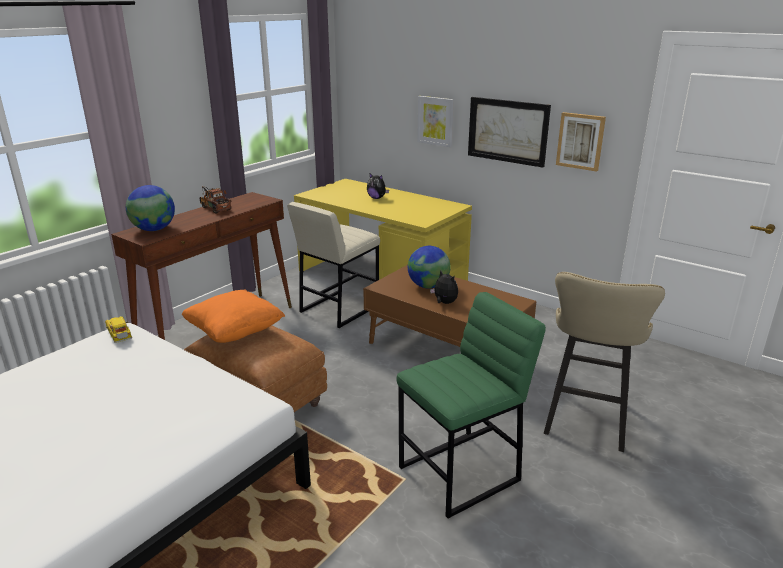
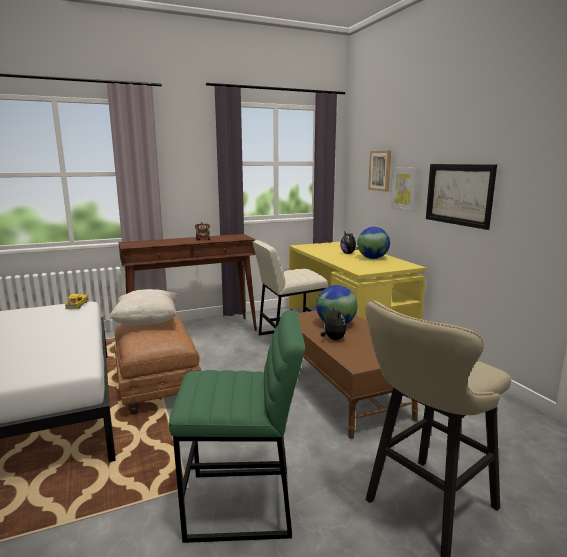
camera: 30 degrees right, 10 degrees down
globe [126,185,175,231] -> globe moved to [357,227,390,259]
orange pillow [182,290,285,343] -> beige pillow [109,289,178,325]
picture [556,112,606,172] -> picture moved to [368,151,391,192]

